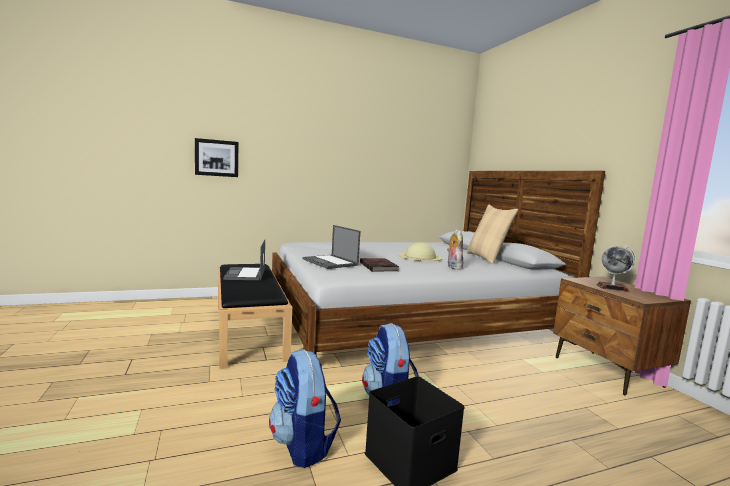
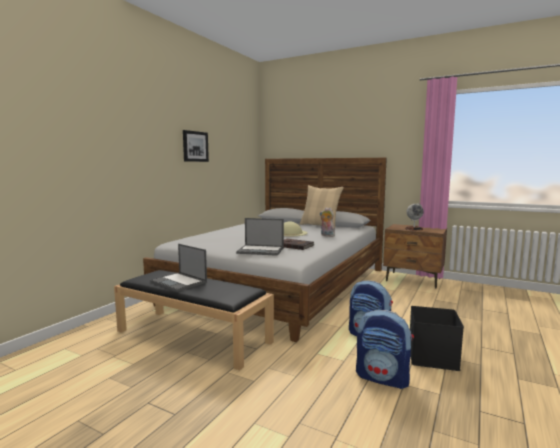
camera: 40 degrees left, 0 degrees up
picture [195,138,238,177] -> picture moved to [183,130,209,162]

